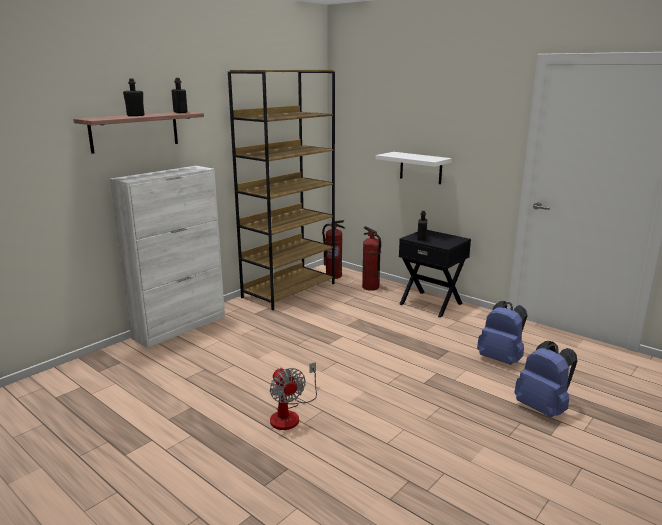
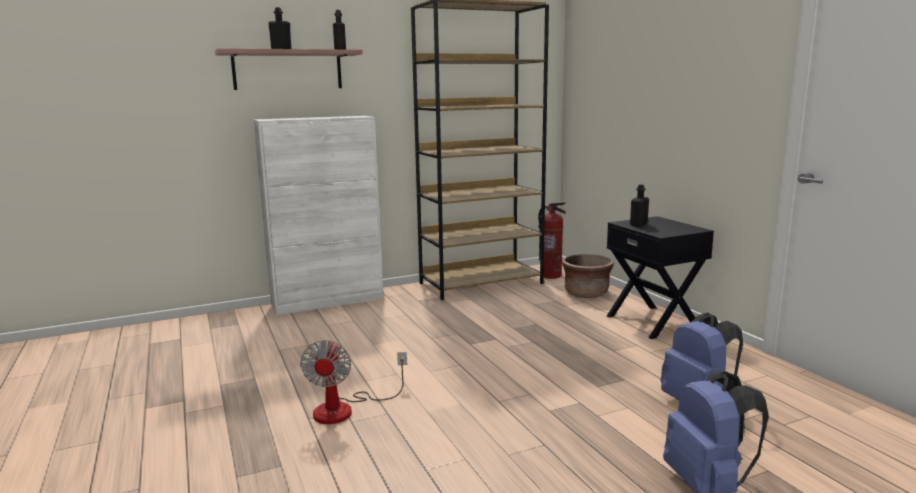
camera: 25 degrees right, 5 degrees down
fire extinguisher [362,226,381,291] -> brown planter [562,254,614,298]
white shelf [375,152,452,184] -> none

